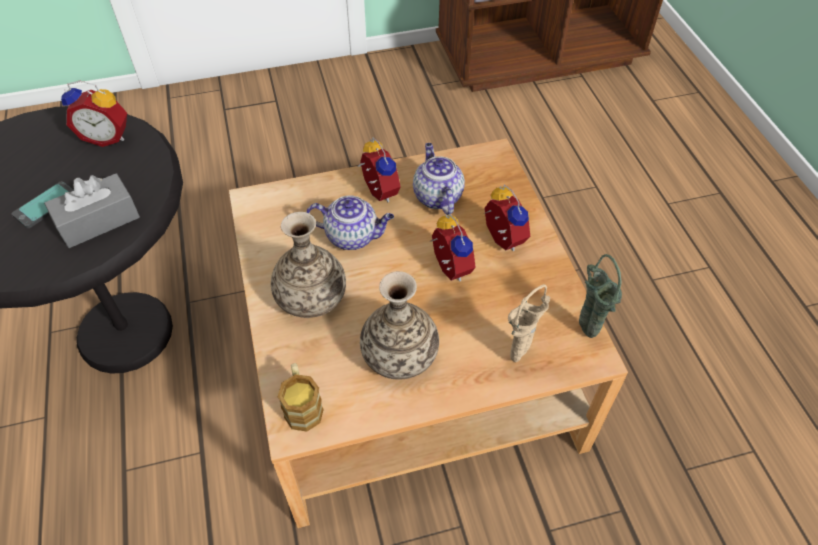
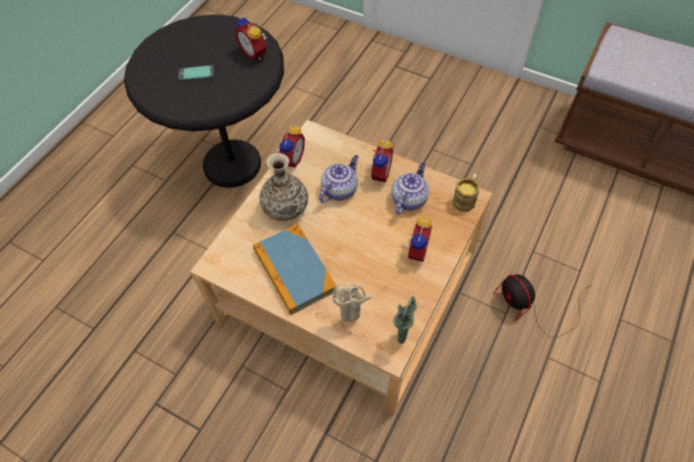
camera: 45 degrees right, 5 degrees up
grey tissue box [44,173,140,248] -> none
mug [278,363,324,431] -> mug moved to [453,174,479,212]
teapot [306,195,394,250] -> teapot turned 105 degrees counterclockwise [319,155,359,203]
vase [360,271,439,380] -> book [253,224,336,315]
alarm clock [430,213,476,281] -> alarm clock moved to [276,124,305,169]
none -> fan [494,274,592,338]

